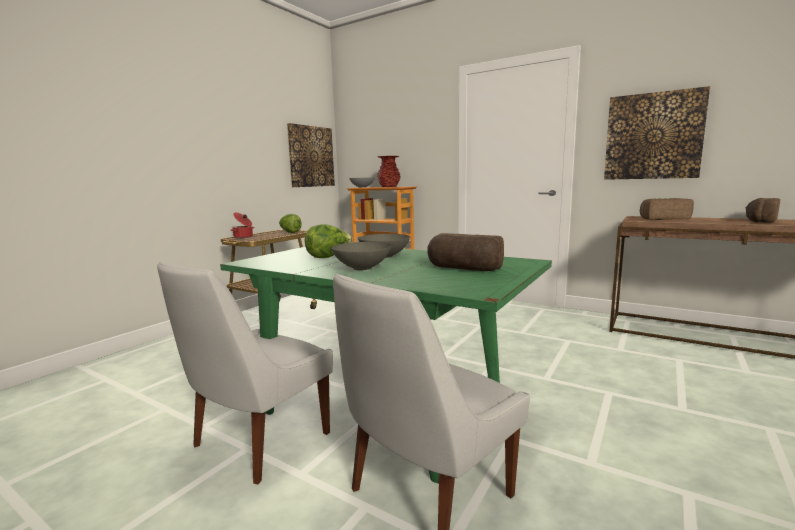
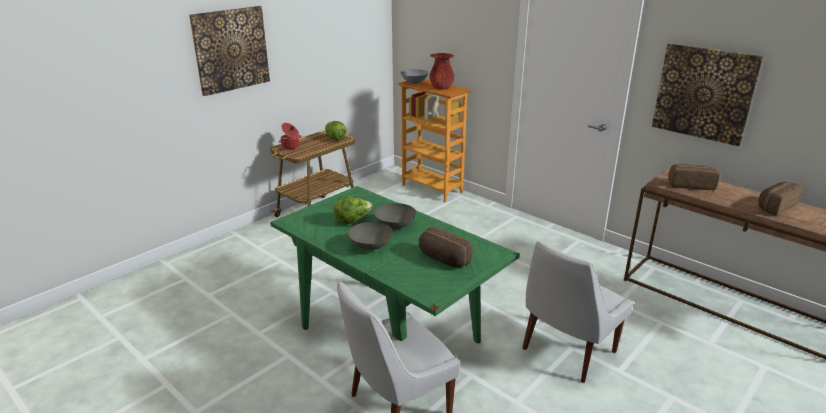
camera: 10 degrees right, 15 degrees up
white chair [157,262,333,484] -> white chair moved to [522,241,634,383]
picture [287,123,335,187] -> picture moved to [189,6,270,96]

